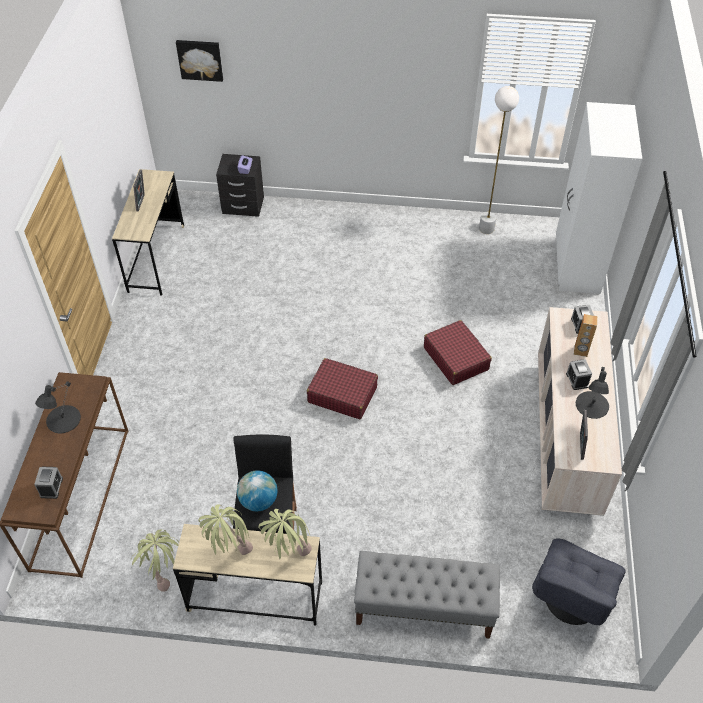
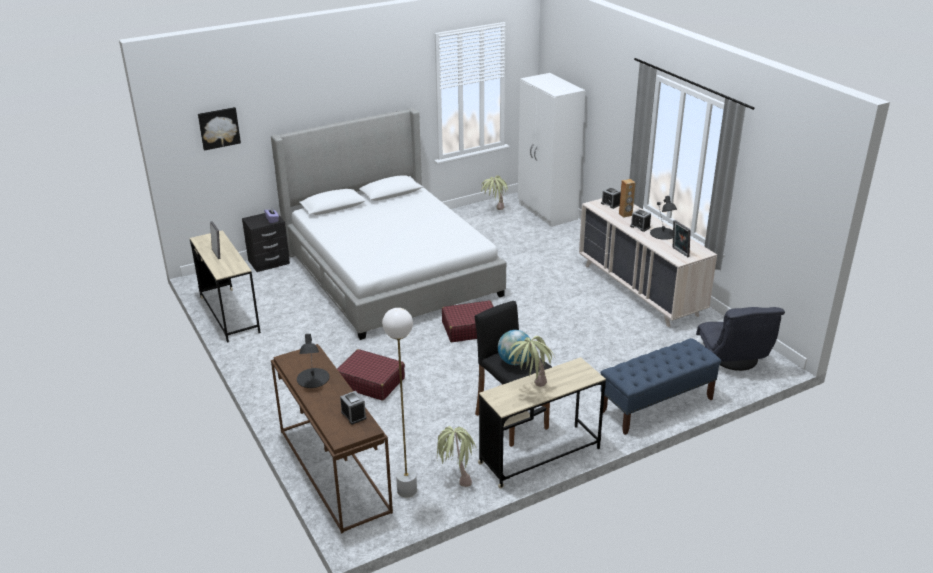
camera: 35 degrees left, 20 degrees down
potted plant [258,509,312,559] -> potted plant moved to [481,175,510,210]
grey bench [354,551,500,639] -> blue bench [600,338,721,435]
red suitcase [424,320,492,385] -> red suitcase moved to [337,349,405,401]
white floor lamp [479,86,519,234] -> white floor lamp moved to [382,308,417,497]
none -> bed [271,108,506,340]

